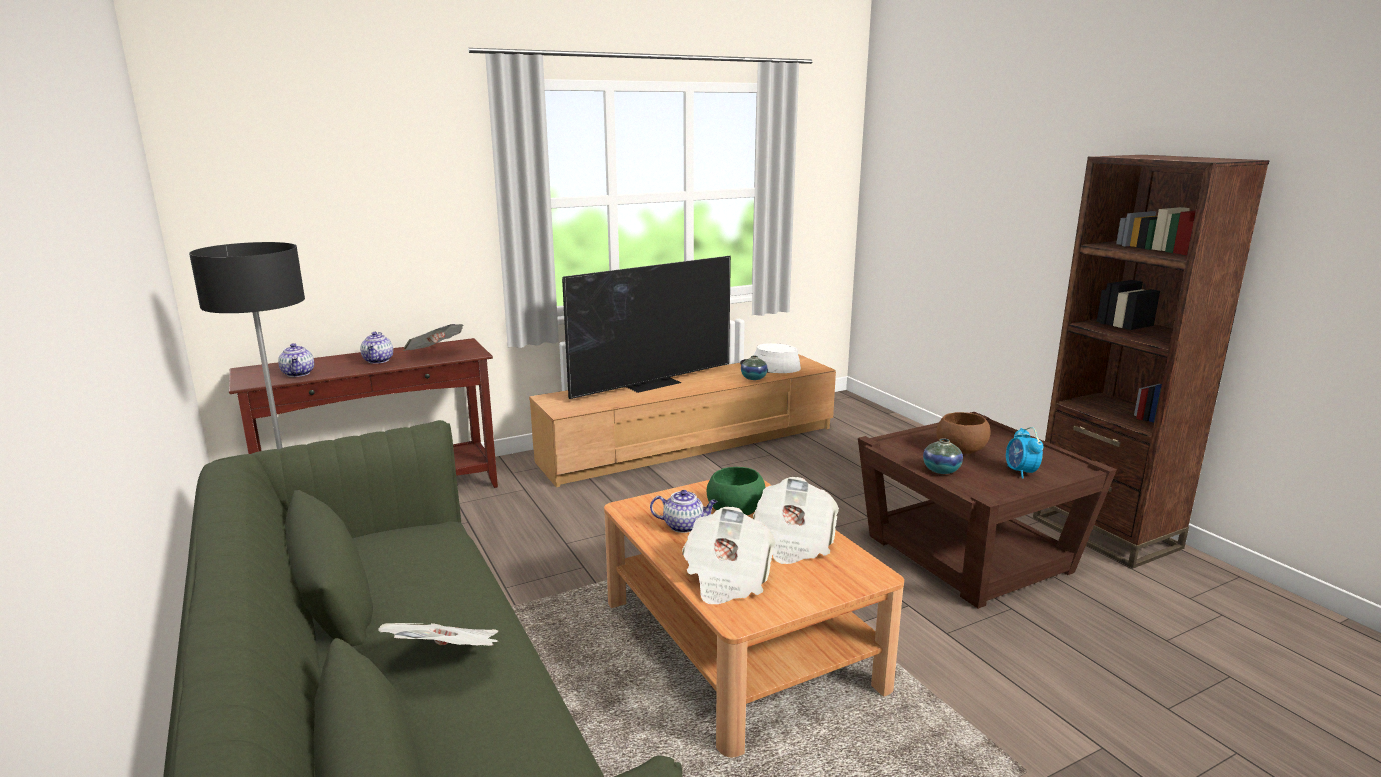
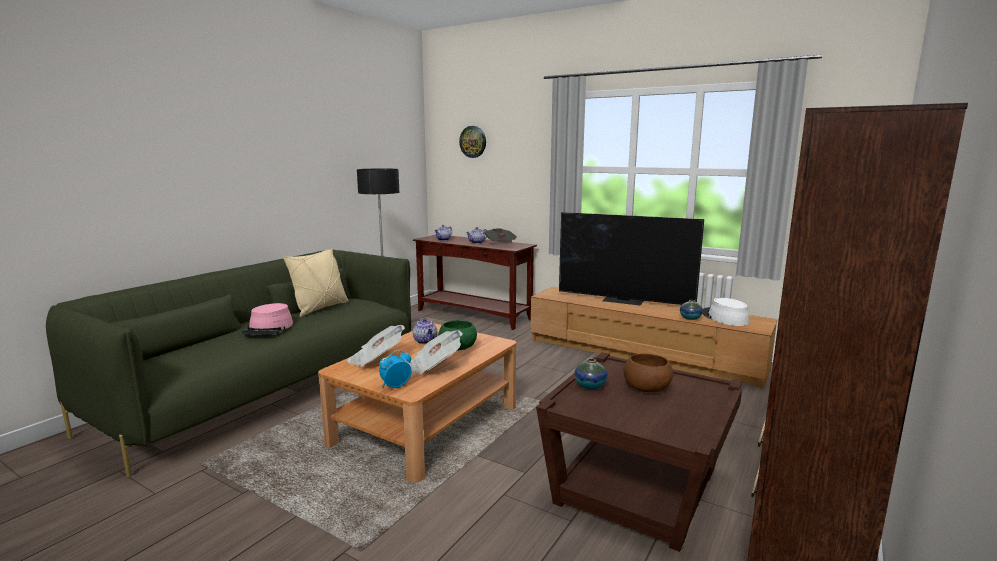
camera: 60 degrees right, 5 degrees down
newspaper [379,623,498,646] -> pink hat [242,303,293,335]
alarm clock [1006,427,1044,478] -> alarm clock moved to [379,350,412,388]
none -> beige pillow [283,248,349,317]
none -> wall clock [459,126,486,158]

